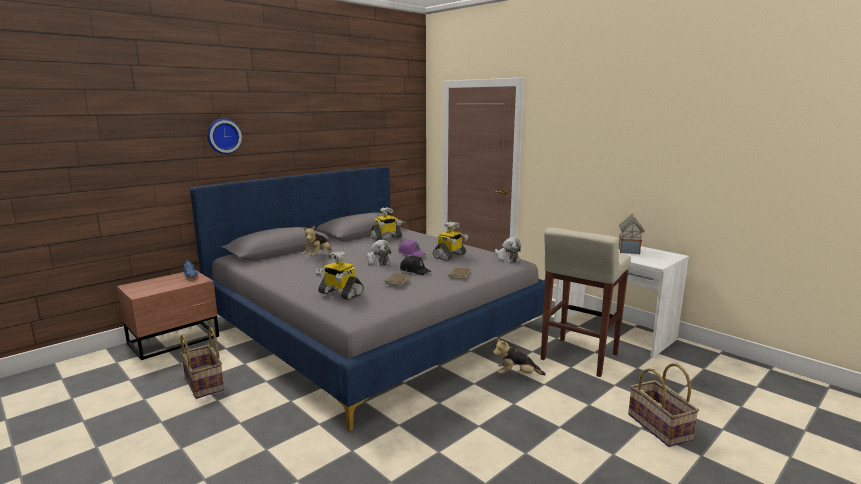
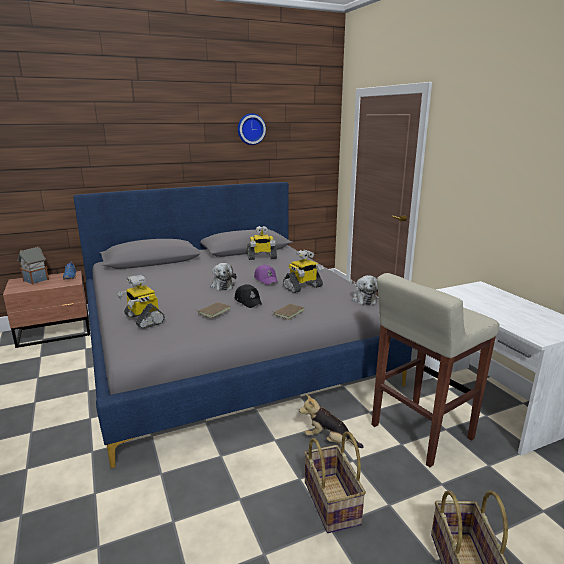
camera: 20 degrees right, 5 degrees up
basket [181,327,224,399] -> basket moved to [304,431,366,533]
wall clock [207,119,242,154] -> wall clock moved to [238,113,266,145]
plush toy [302,226,331,257] -> none
toy house [619,214,645,255] -> toy house moved to [17,246,49,285]

